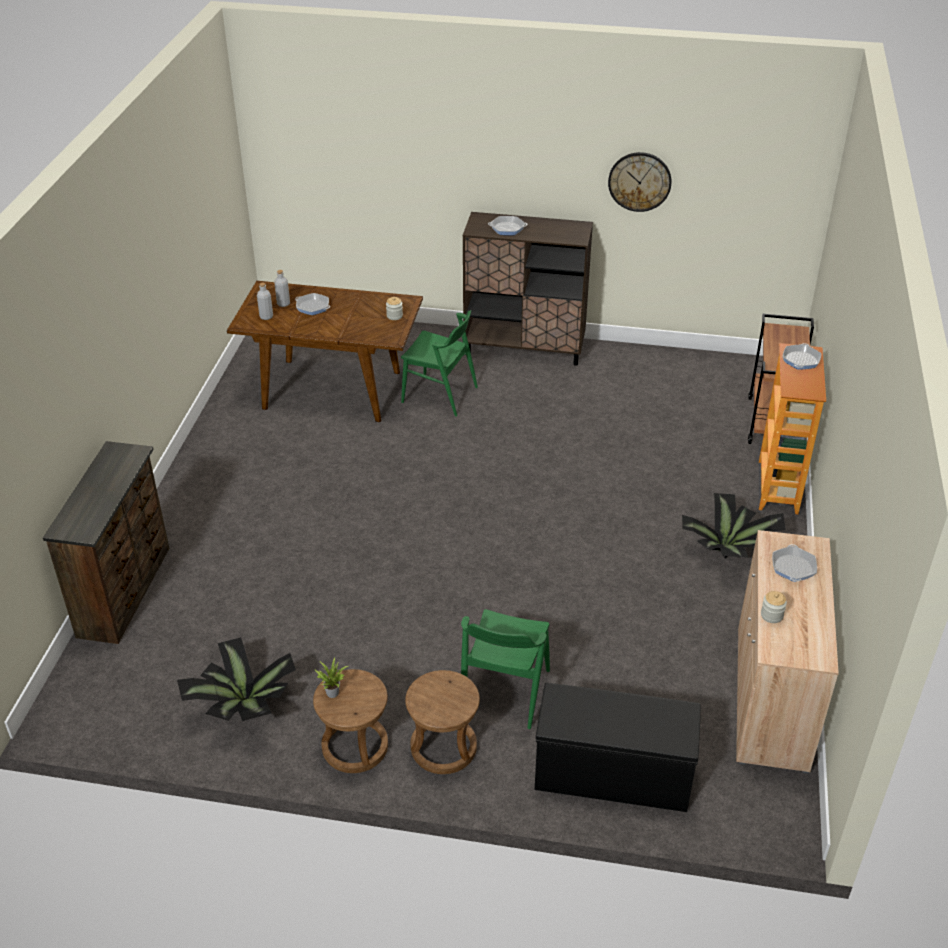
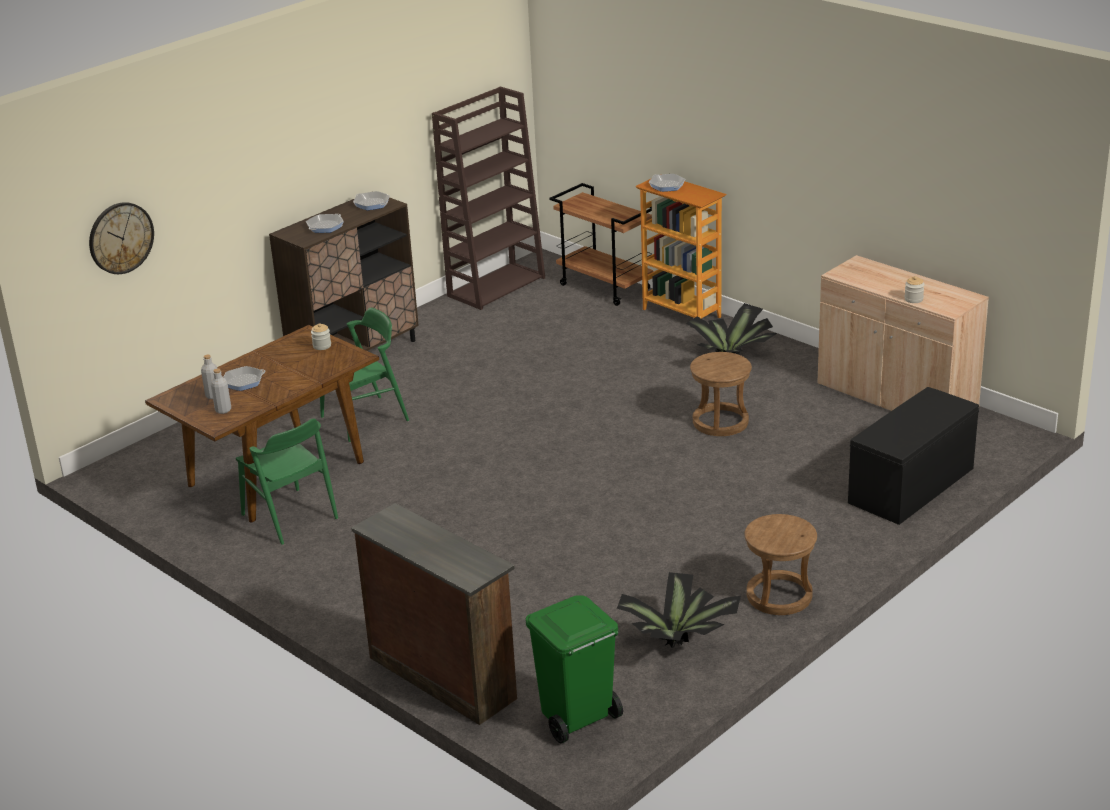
camera: 55 degrees left, 10 degrees down
potted plant [315,658,348,698] -> none
brown stool [405,670,480,774] -> brown stool moved to [690,352,752,436]
green chair [461,609,550,729] -> green chair moved to [236,419,338,545]
wall clock [608,152,672,212] -> wall clock moved to [89,202,154,274]
frying pan [772,544,817,582] -> frying pan moved to [353,191,390,210]
none -> brown bookcase [432,86,545,310]
none -> green trash can [525,595,623,743]

